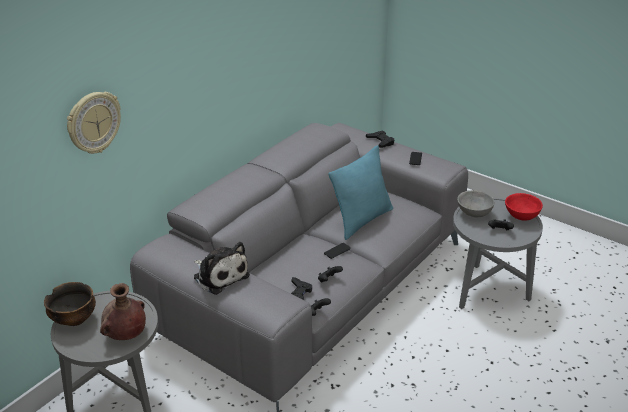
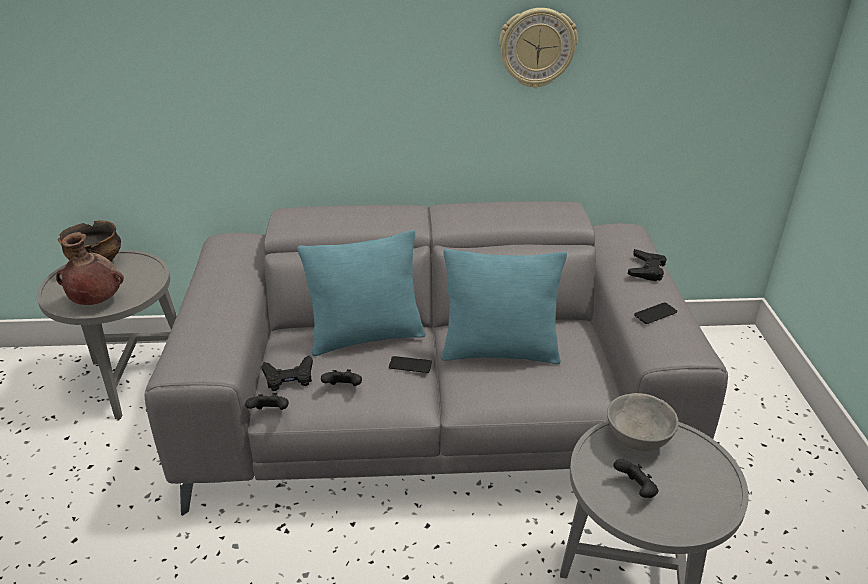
camera: 50 degrees right, 0 degrees up
wall clock [67,92,121,154] -> wall clock moved to [499,8,578,88]
plush toy [194,242,250,295] -> none
red bowl [505,193,543,221] -> none
none -> turquoise pillow [297,230,426,356]

